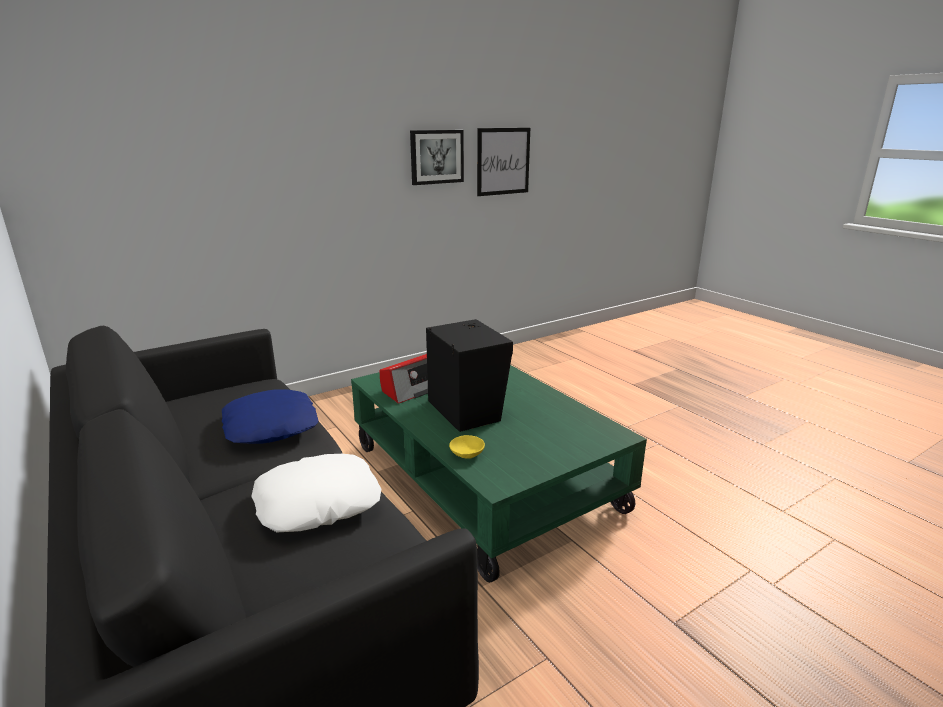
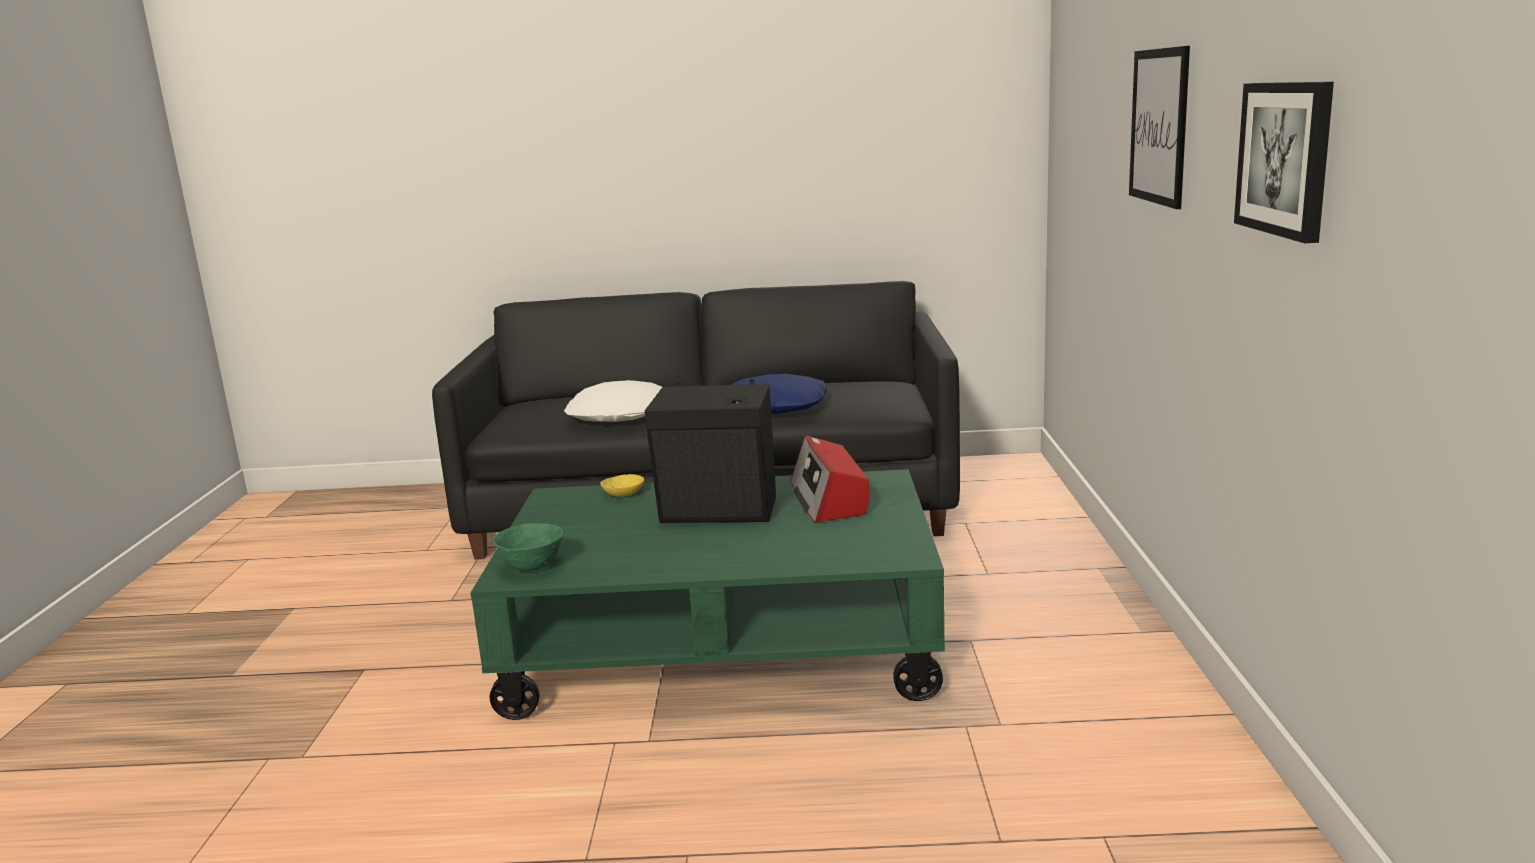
camera: 125 degrees right, 5 degrees down
picture [477,128,530,196] -> picture moved to [1129,46,1190,209]
none -> green bowl [493,523,563,572]

